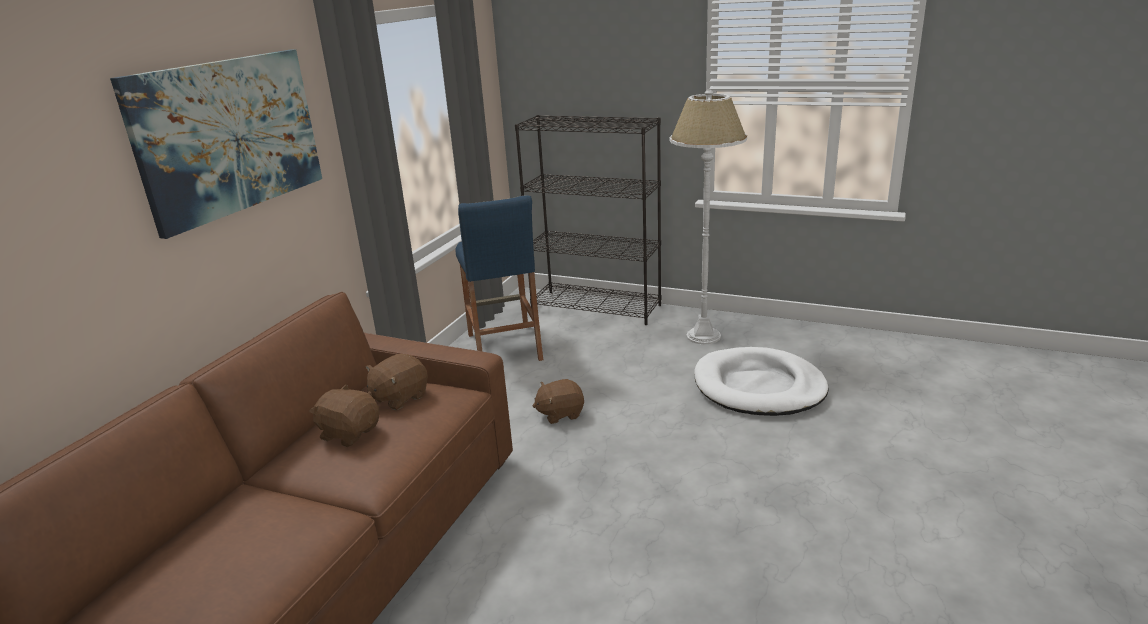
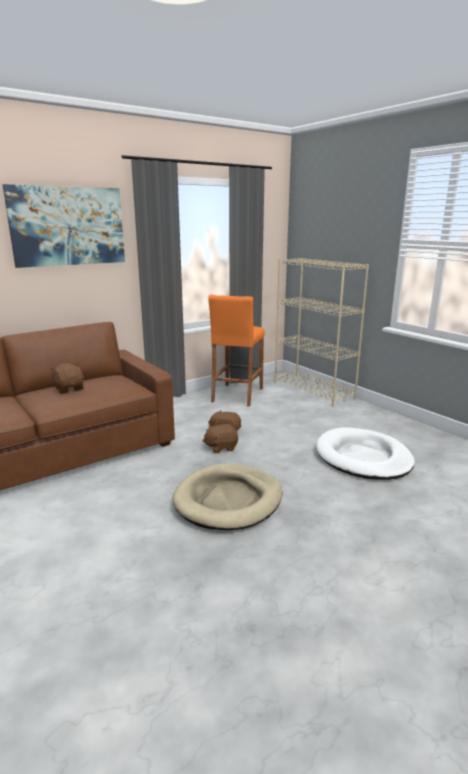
camera: 30 degrees right, 5 degrees down
brown plush toy [366,354,428,410] -> brown plush toy moved to [203,424,238,453]
blue stool [455,195,543,361] -> orange stool [208,294,265,407]
black bookcase [515,115,661,325] -> beige bookcase [275,258,369,406]
white floor lamp [669,90,747,344] -> none
none -> beige dog bed [172,464,283,530]

